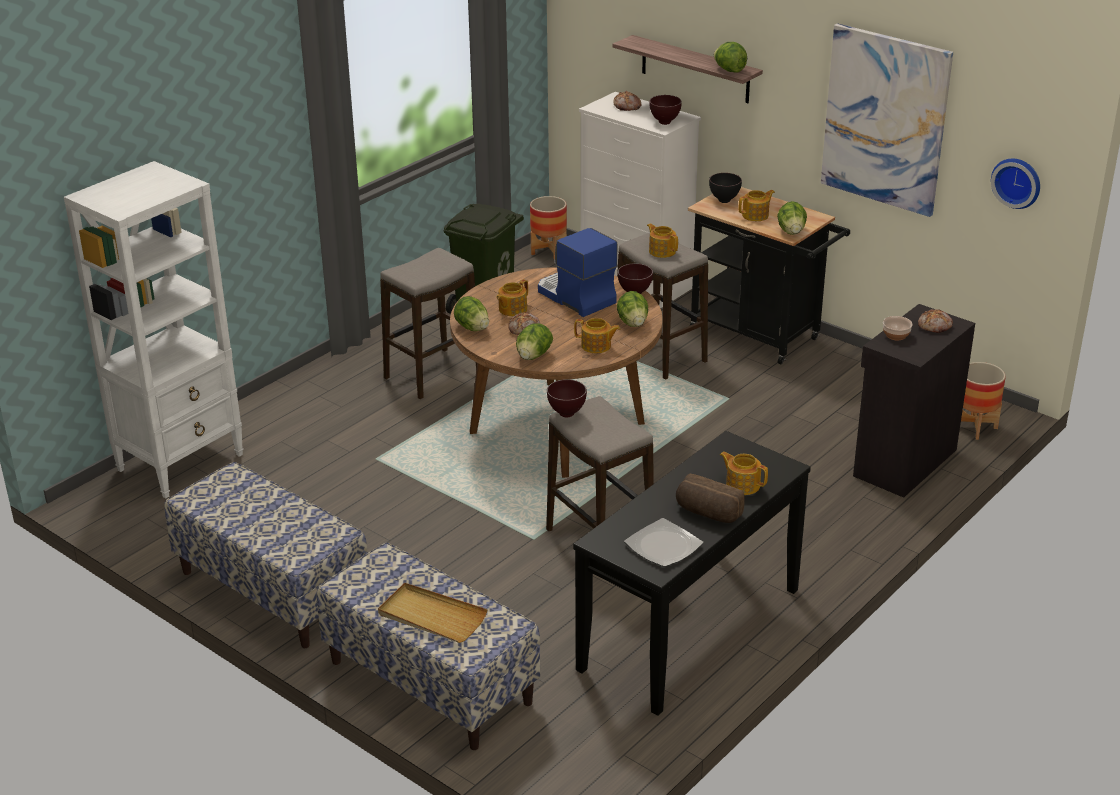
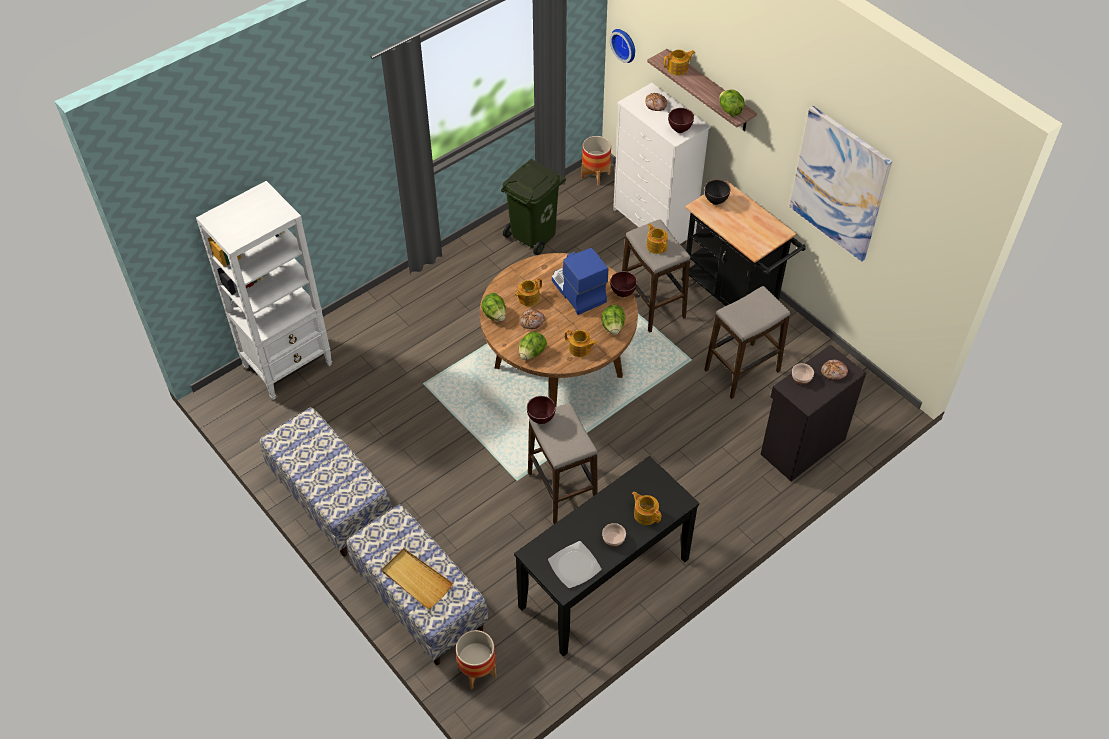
camera: 10 degrees right, 20 degrees up
stool [380,248,477,399] -> stool moved to [704,286,790,399]
bread [676,474,745,523] -> bowl [602,523,626,547]
teapot [739,190,775,221] -> teapot moved to [664,50,695,76]
lettuce [777,201,807,235] -> none
planter [961,362,1006,440] -> planter moved to [456,630,497,690]
wall clock [991,159,1040,209] -> wall clock moved to [610,29,635,63]

